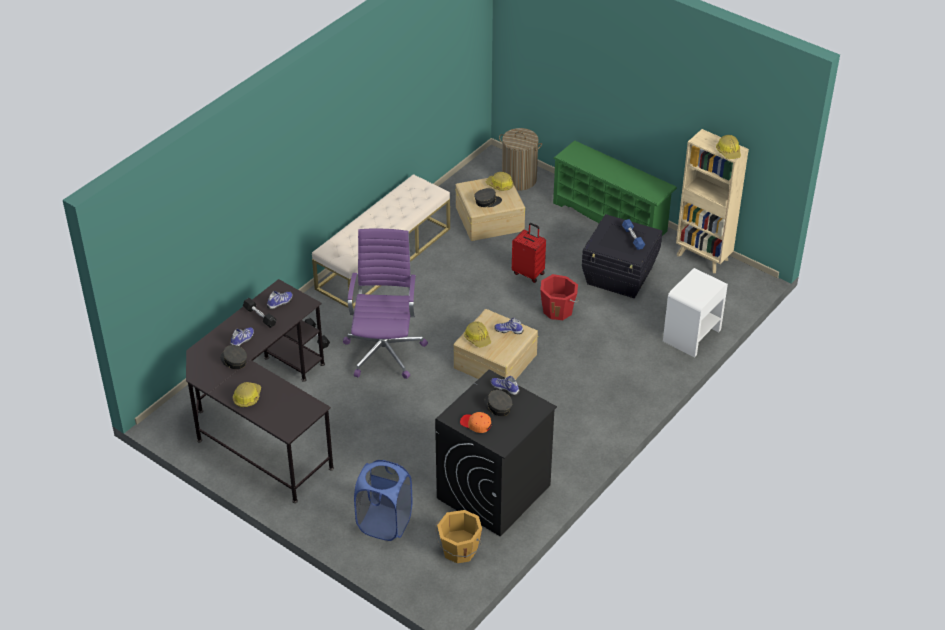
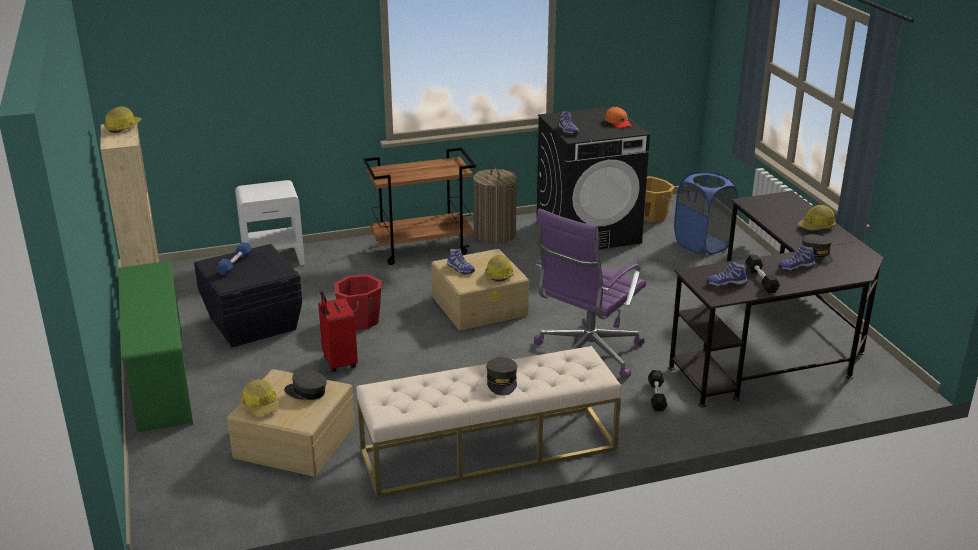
camera: 145 degrees left, 15 degrees down
grey cap [484,390,512,416] -> grey cap moved to [486,357,517,396]
laundry basket [499,128,542,191] -> laundry basket moved to [473,167,517,244]
none -> brown cart [363,147,476,265]

